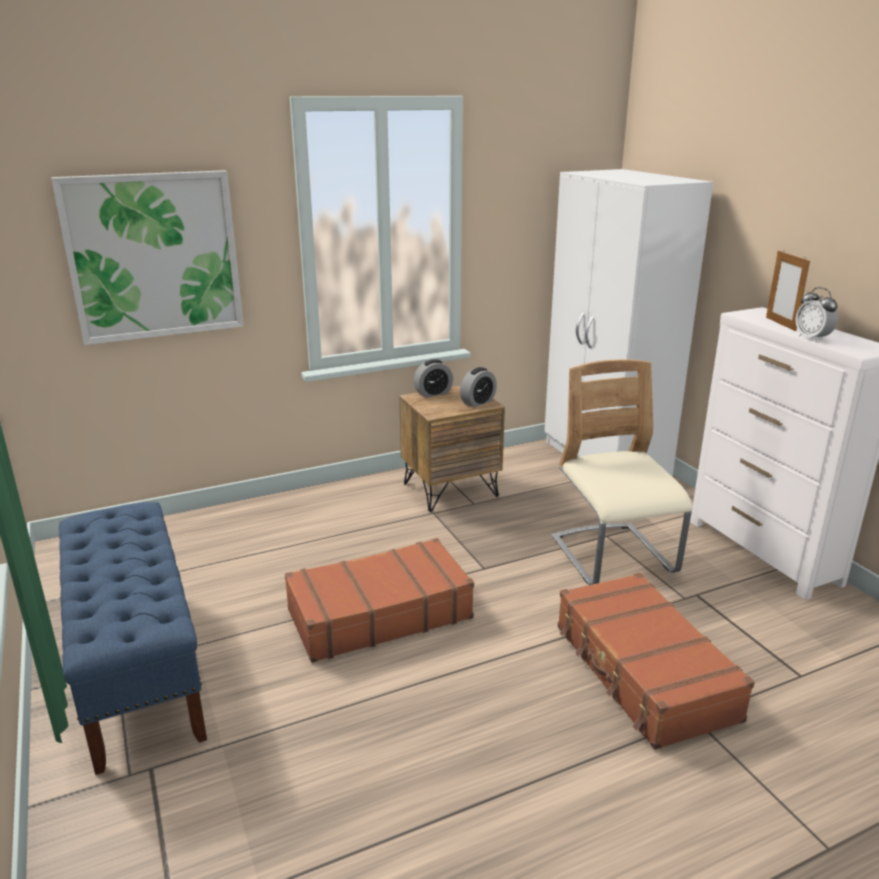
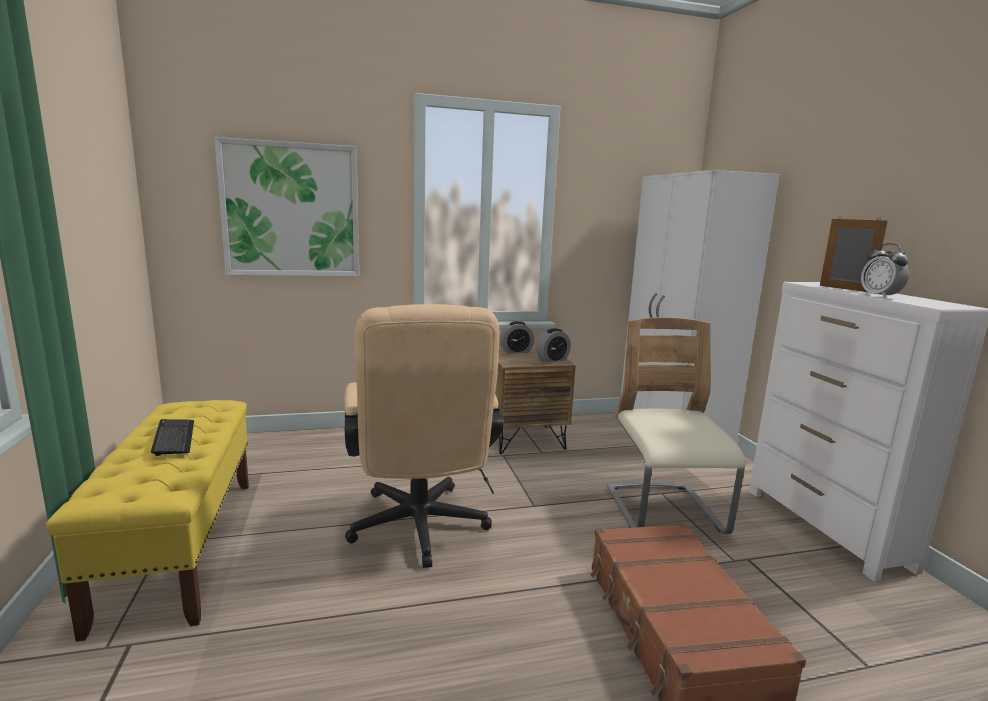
camera: 10 degrees right, 10 degrees down
blue bench [59,502,207,775] -> yellow bench [46,400,249,642]
brown suitcase [285,538,474,663] -> beige office chair [345,304,504,568]
picture frame [766,250,810,331] -> picture frame turned 150 degrees clockwise [820,218,888,292]
none -> keyboard [151,419,194,456]

